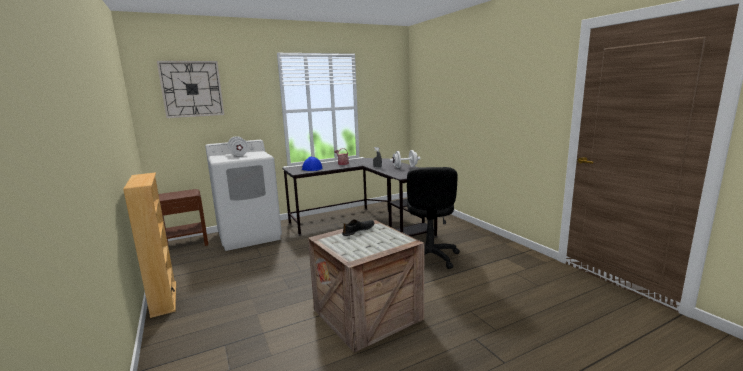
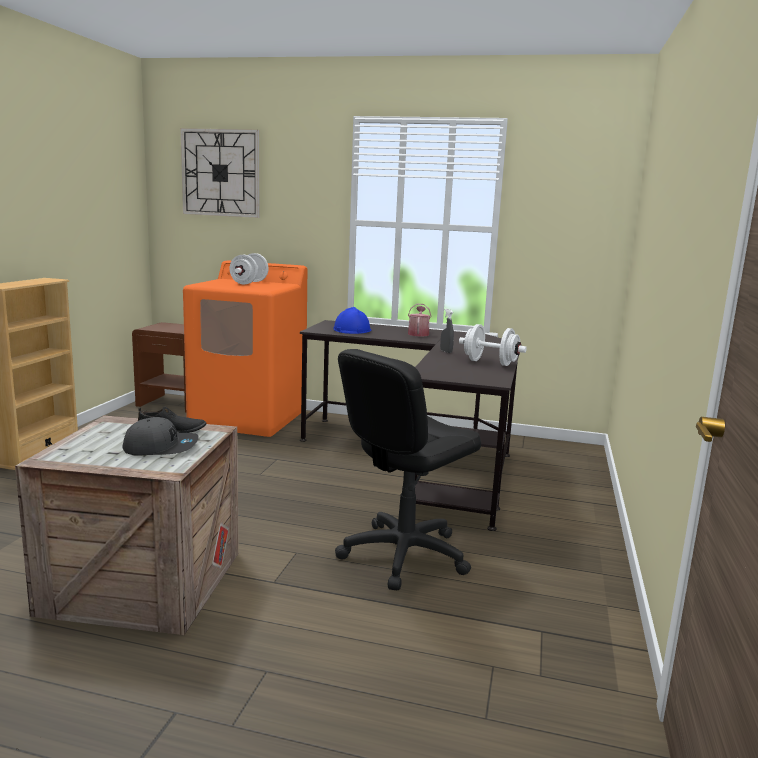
camera: 40 degrees right, 0 degrees up
white washing machine [205,140,282,251] -> orange washing machine [183,261,307,437]
none -> grey cap [123,417,199,455]

